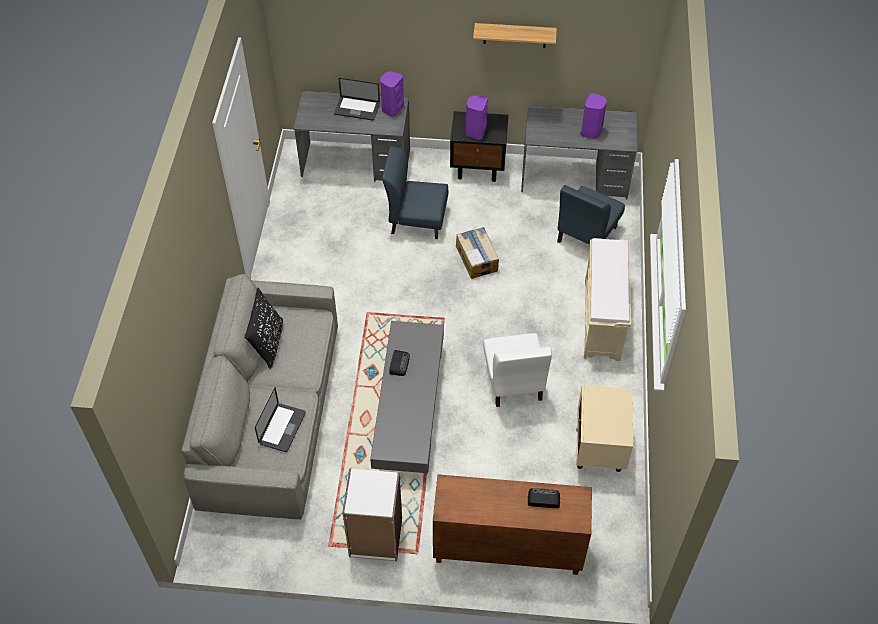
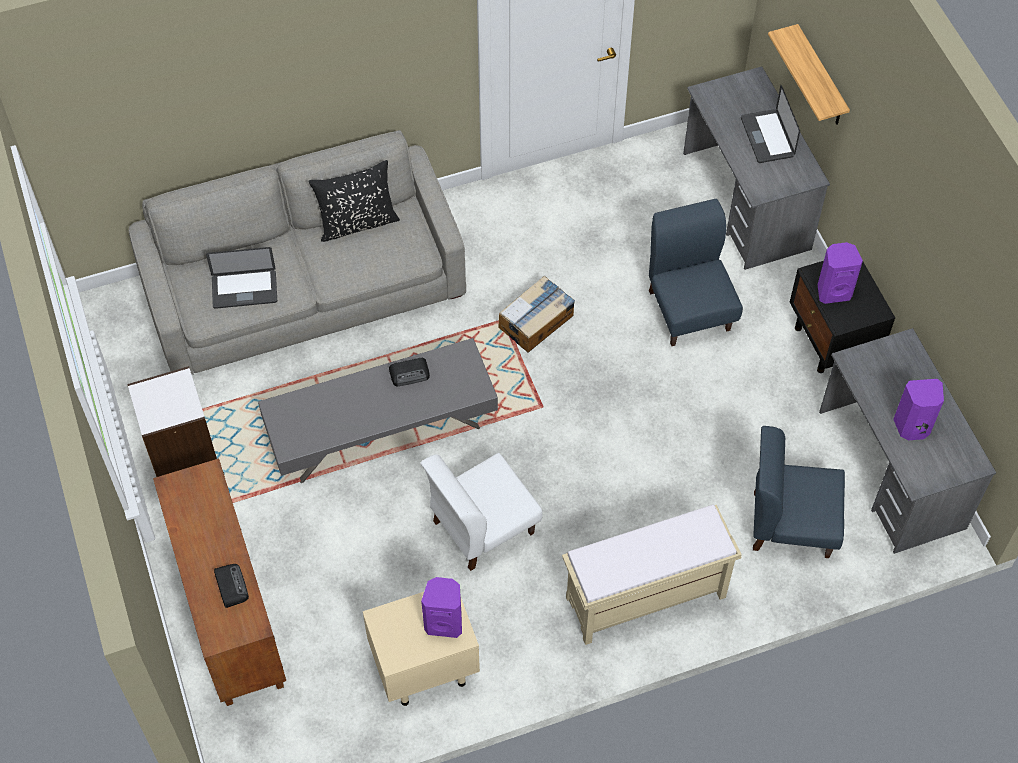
camera: 65 degrees right, 5 degrees up
purple speaker [380,71,404,117] -> purple speaker moved to [421,577,462,638]
cardboard box [456,227,499,279] -> cardboard box moved to [499,276,575,353]
shelf [473,23,557,48] -> shelf moved to [768,24,850,125]

